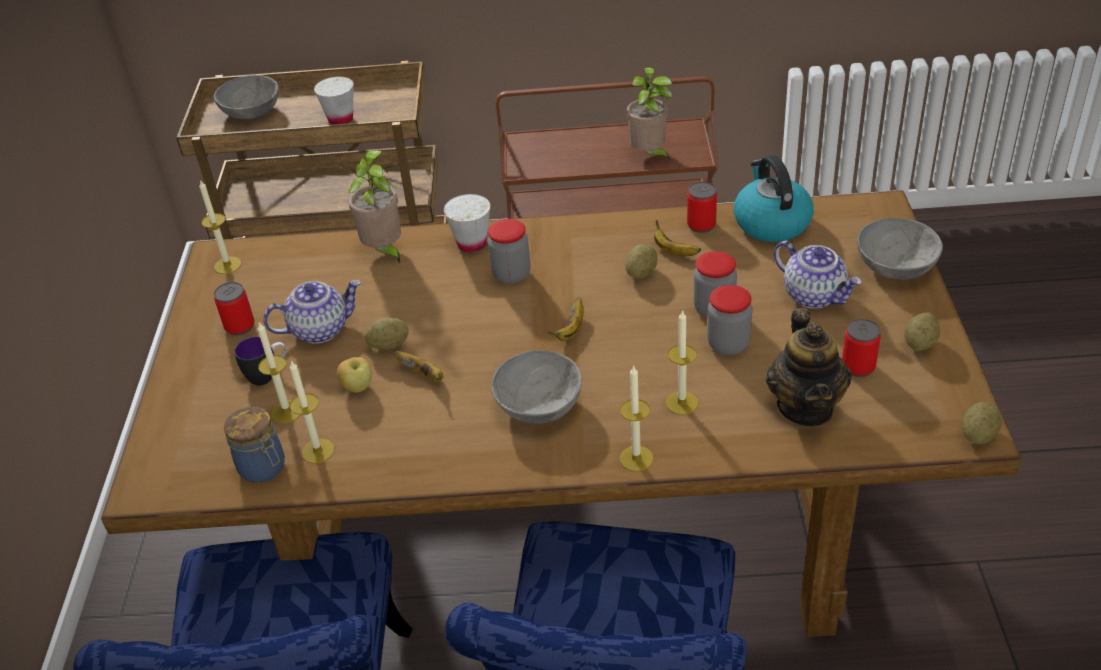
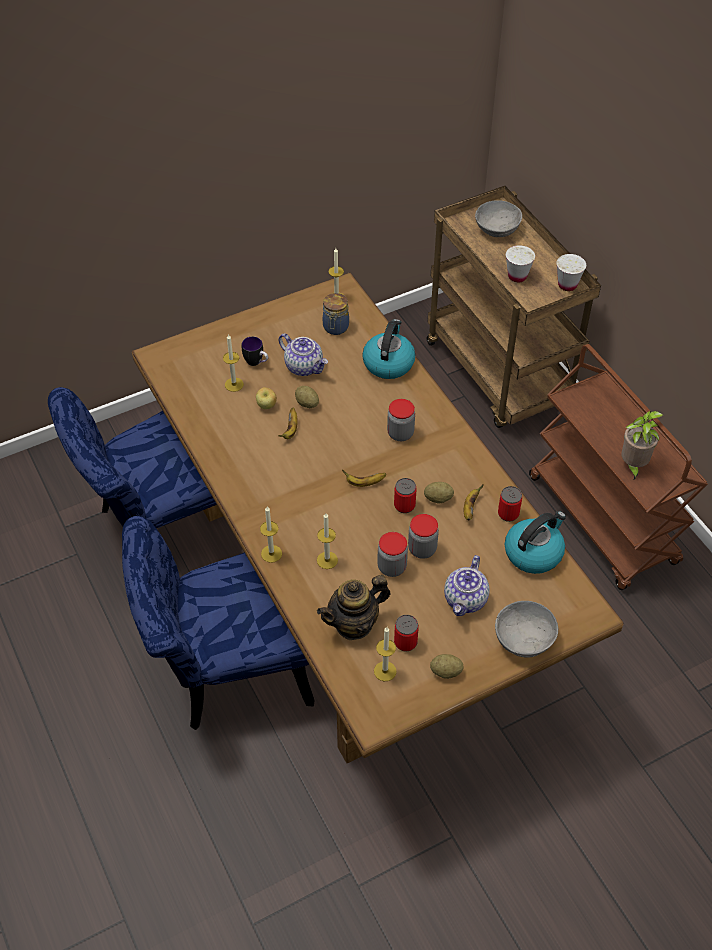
camera: 60 degrees right, 10 degrees up
can [214,282,254,335] -> can moved to [394,478,417,513]
jar [224,407,285,483] -> jar moved to [323,293,349,335]
candle [289,360,335,464] -> candle moved to [374,627,397,681]
potted plant [348,150,401,264] -> kettle [362,319,415,379]
white cup [444,194,490,252] -> white cup moved to [557,254,586,291]
grey bowl [492,350,582,424] -> none
potato [962,402,1002,444] -> none

